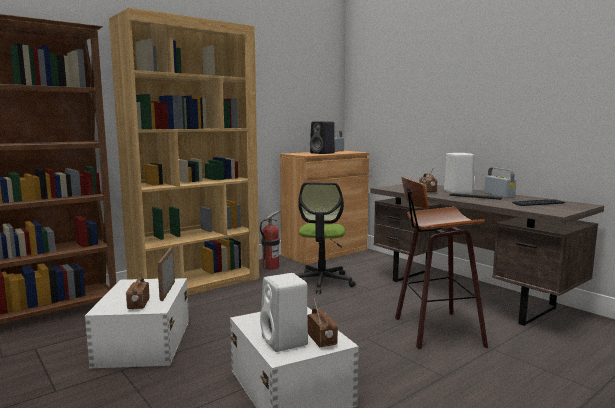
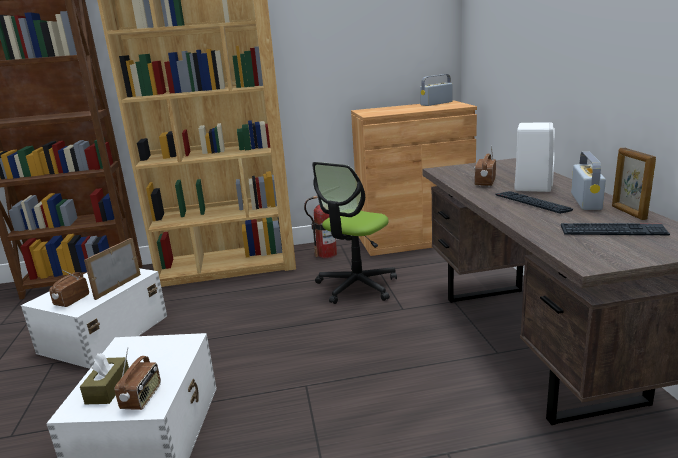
camera: 30 degrees right, 10 degrees up
white speaker [260,273,308,352] -> brown tissue box [80,353,129,404]
black speaker [310,121,335,154] -> none
stool [395,176,488,349] -> none
none -> picture frame [612,148,656,220]

